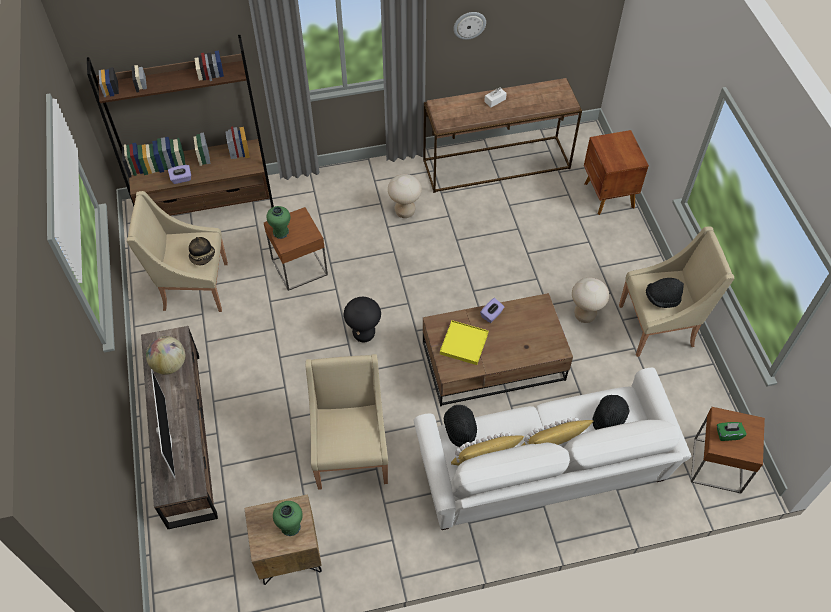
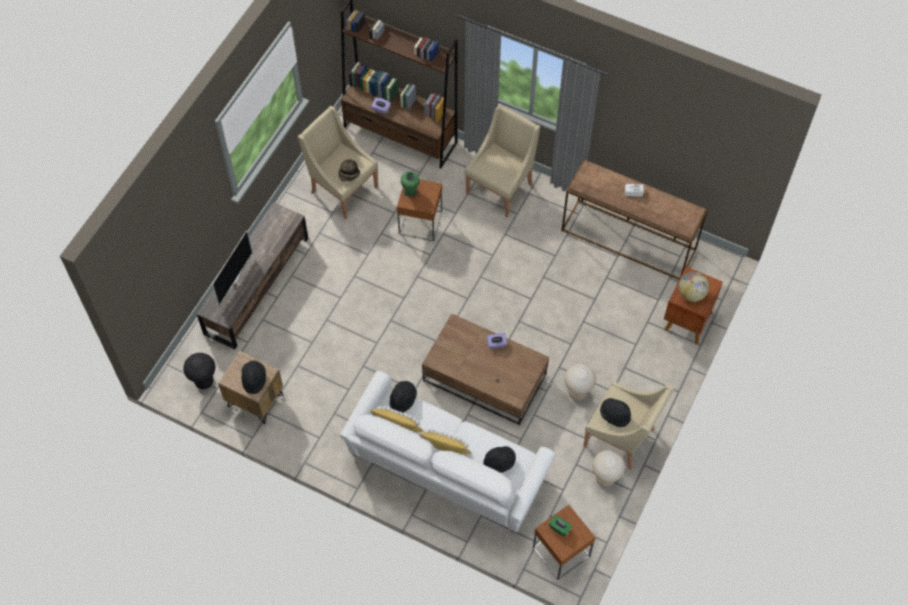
camera: 40 degrees right, 5 degrees up
globe [146,336,185,375] -> globe moved to [679,272,709,302]
green vase [273,501,303,536] -> black hat [241,361,266,394]
beige armchair [306,354,388,490] -> beige armchair moved to [465,104,540,217]
black stool [344,297,381,342] -> black stool moved to [183,353,215,389]
beige stool [388,174,422,218] -> beige stool moved to [592,450,625,487]
yellow tray [440,320,489,365] -> none
wall clock [453,12,486,40] -> none

